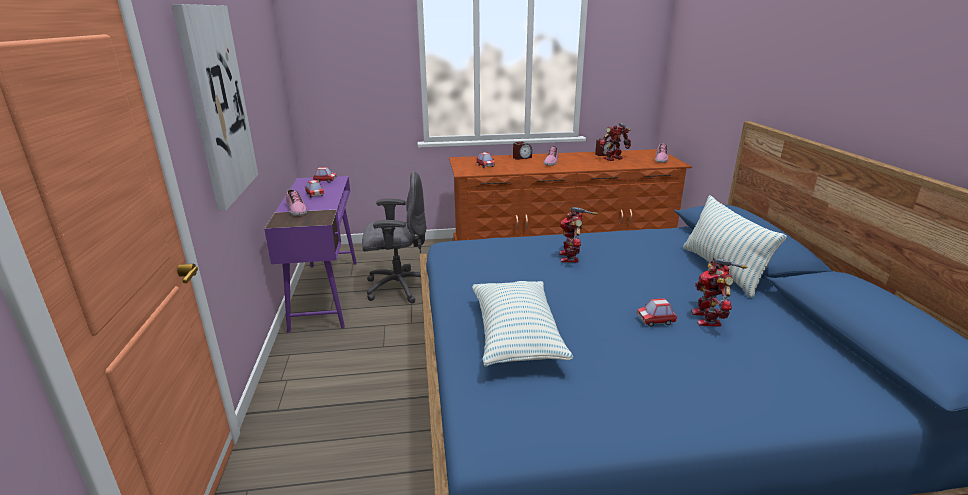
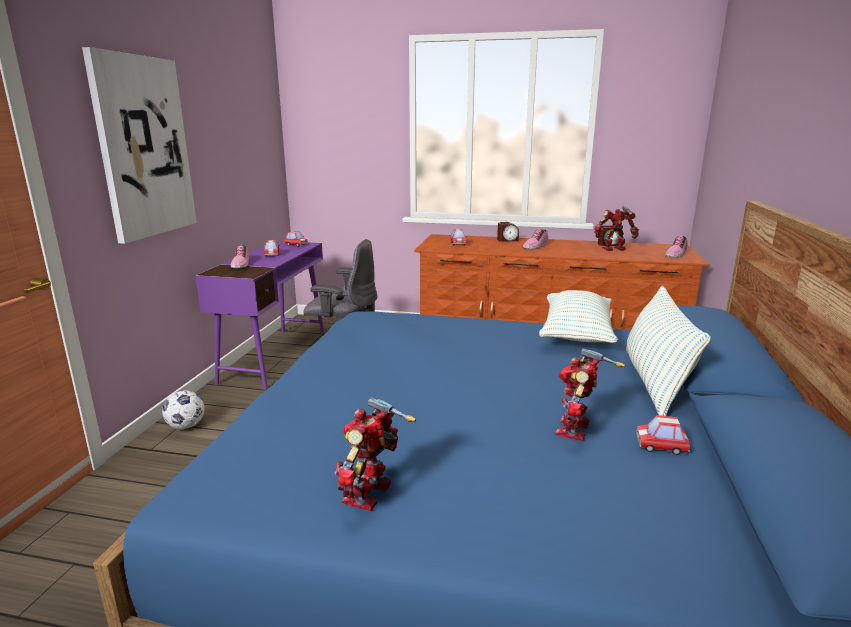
camera: 20 degrees right, 5 degrees down
pillow [472,281,573,367] -> pillow moved to [539,290,618,343]
toy robot [559,207,597,262] -> toy robot moved to [334,397,416,511]
toy car [637,298,677,327] -> toy car moved to [636,415,690,455]
none -> football [162,390,204,430]

